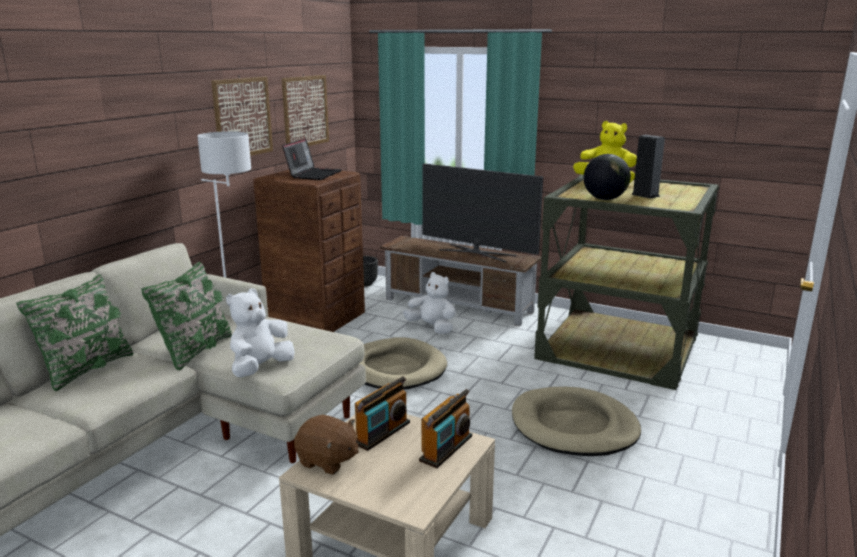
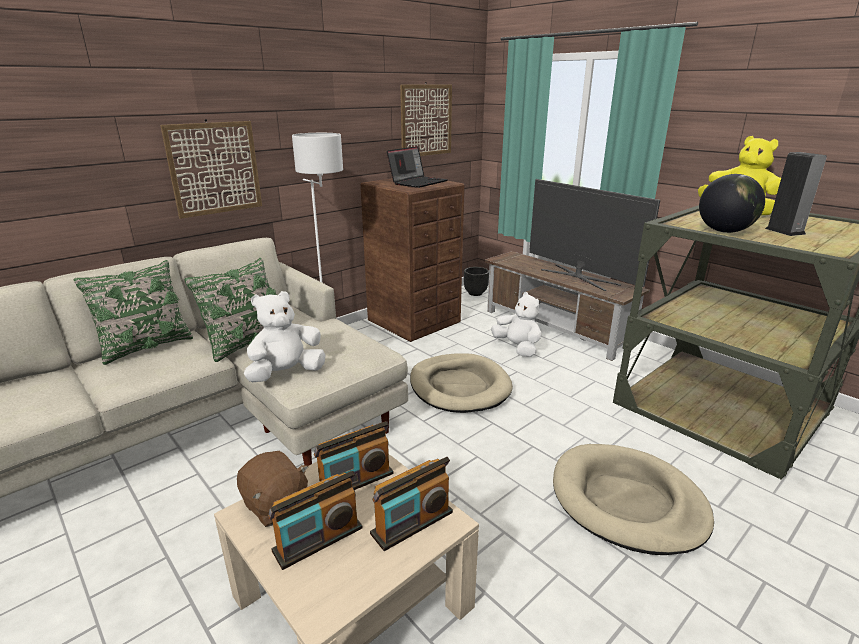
camera: 20 degrees right, 5 degrees up
picture [211,75,273,156] -> picture moved to [160,119,262,219]
none -> radio [268,471,363,570]

